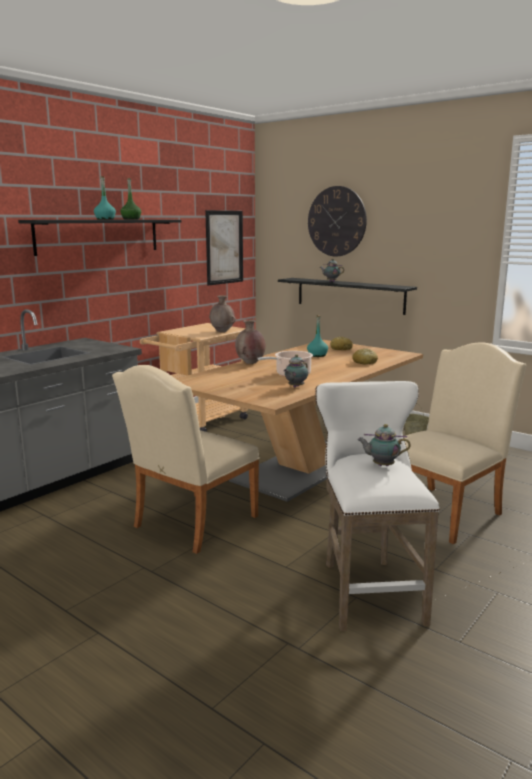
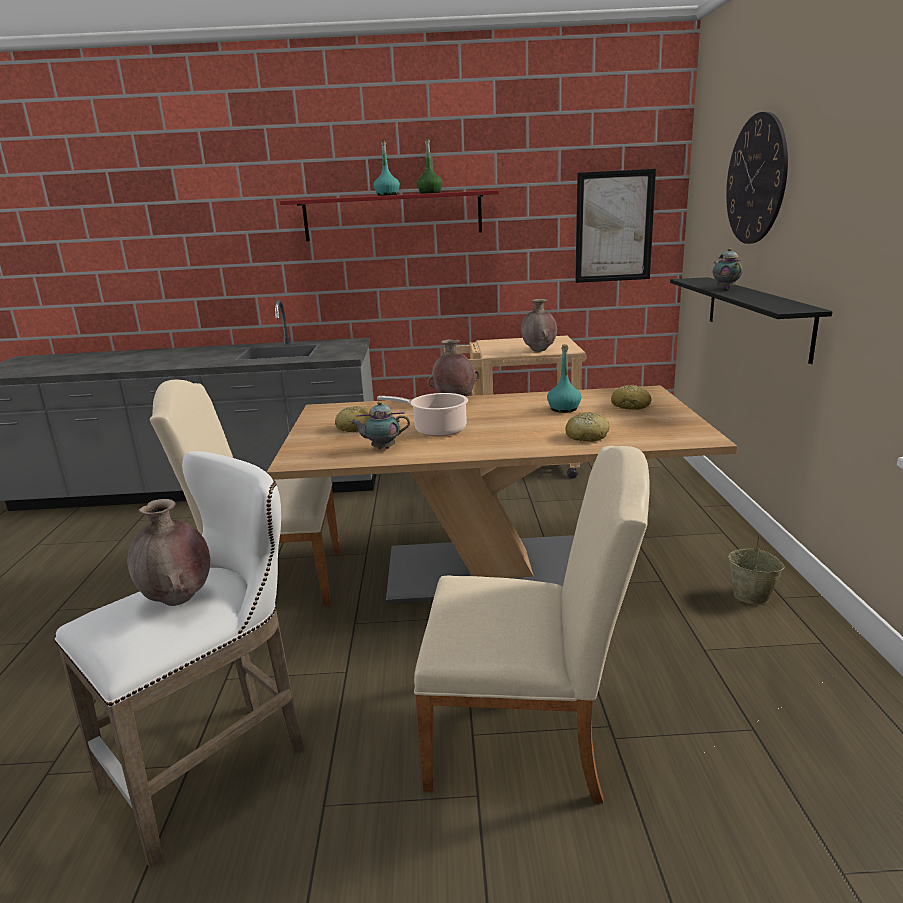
camera: 50 degrees right, 5 degrees up
black shelf [18,220,181,256] -> red shelf [280,190,499,241]
teapot [357,424,411,466] -> brown vase [127,499,210,606]
none -> bread [335,406,370,432]

